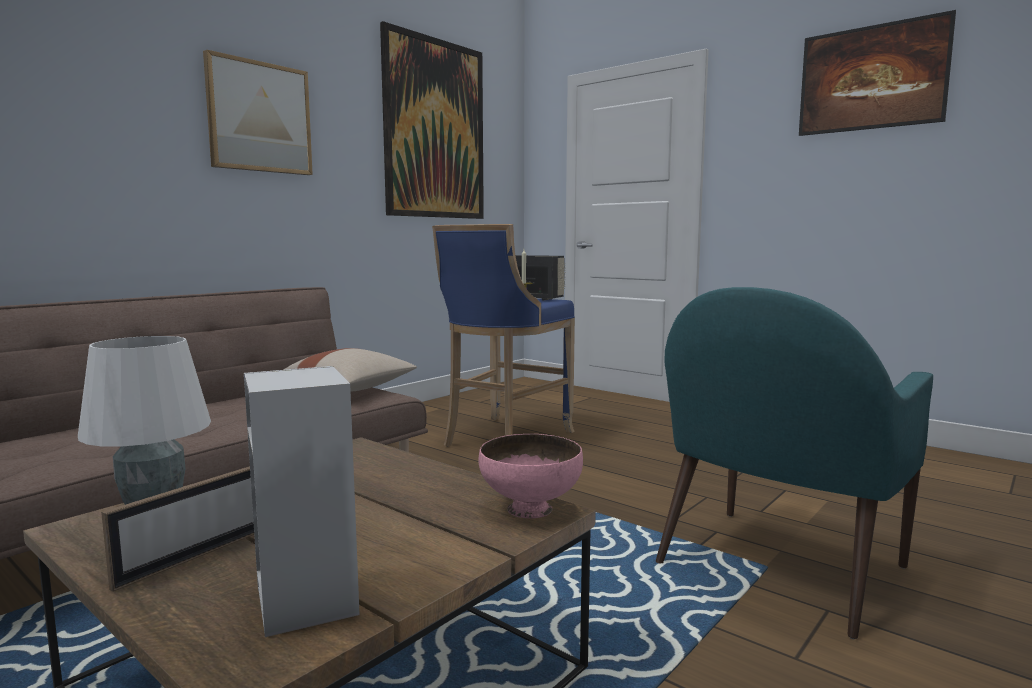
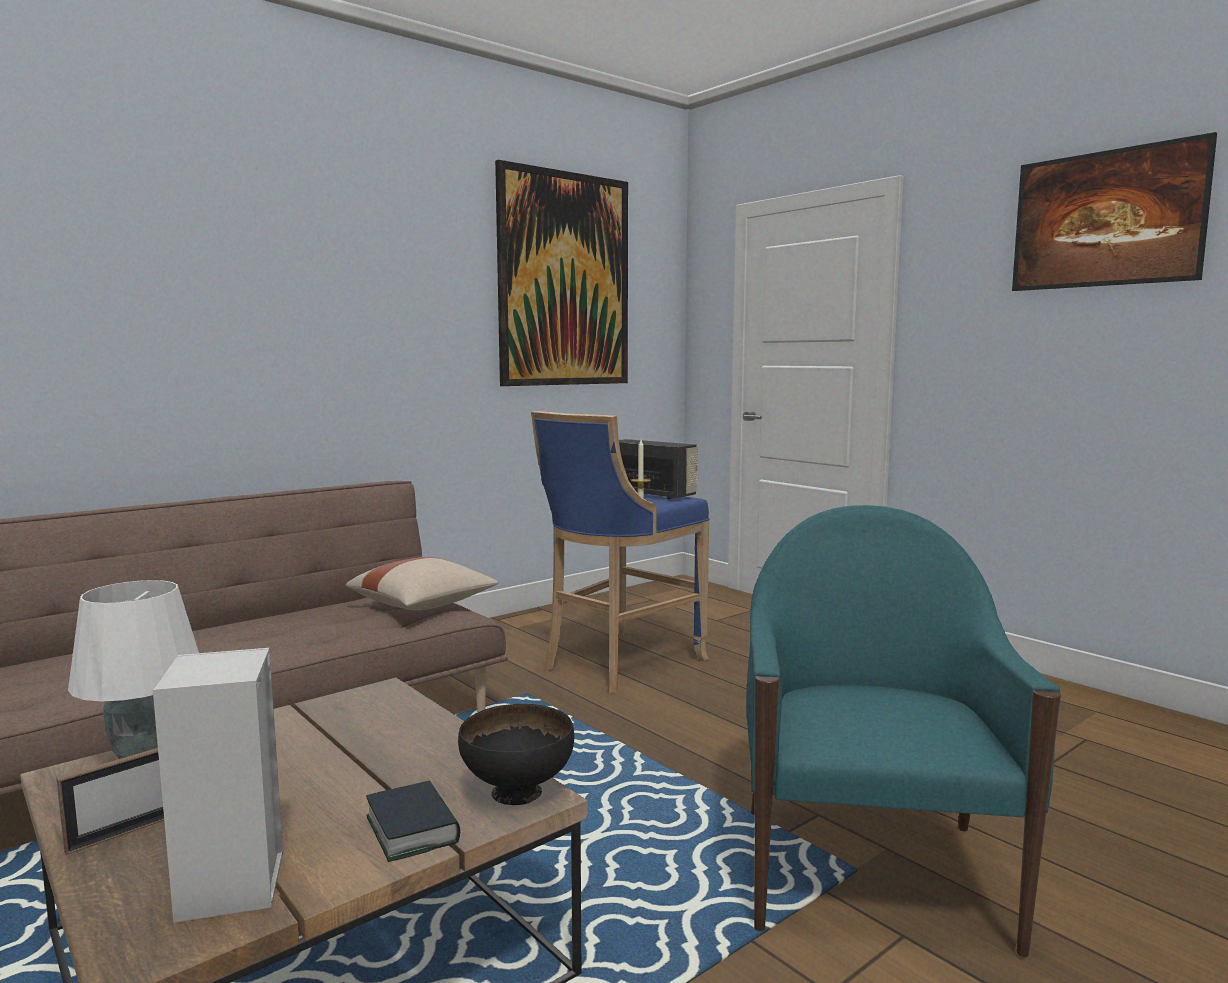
camera: 10 degrees right, 0 degrees up
picture [203,50,313,175] -> none
pink bowl [479,434,583,518] -> black bowl [458,704,574,805]
turquoise armchair [656,287,933,639] -> turquoise armchair turned 135 degrees clockwise [746,505,1061,957]
none -> book [366,780,460,862]

